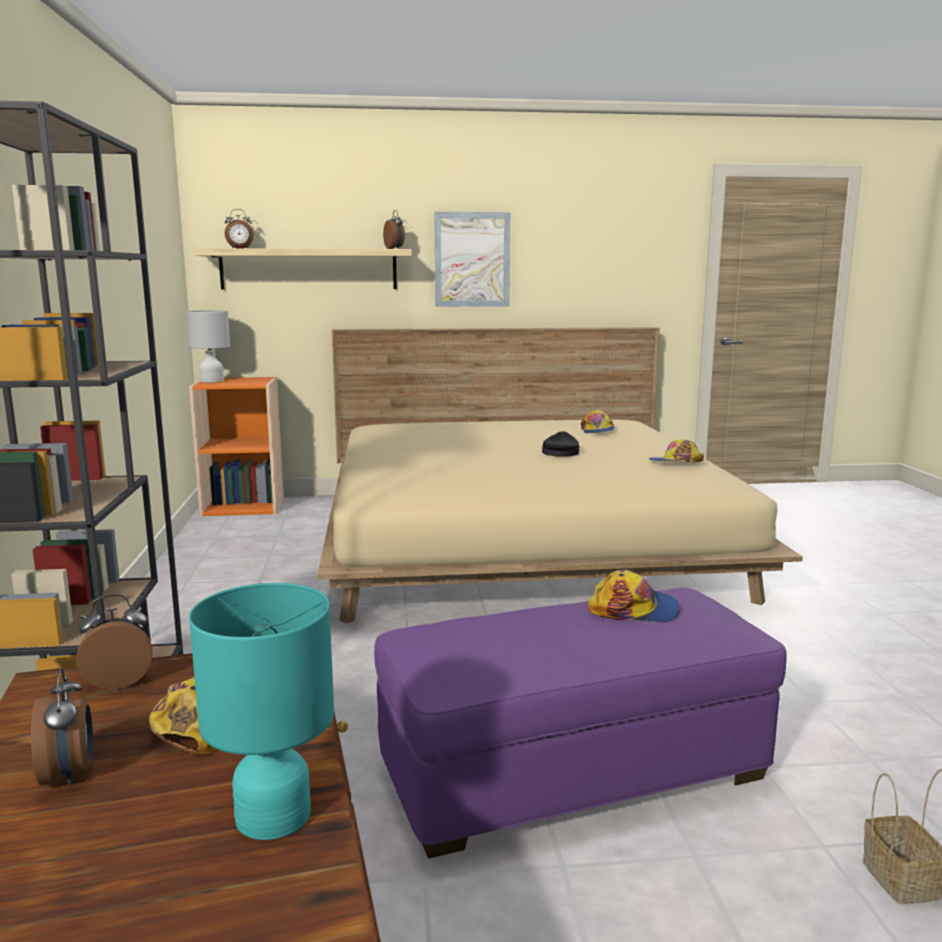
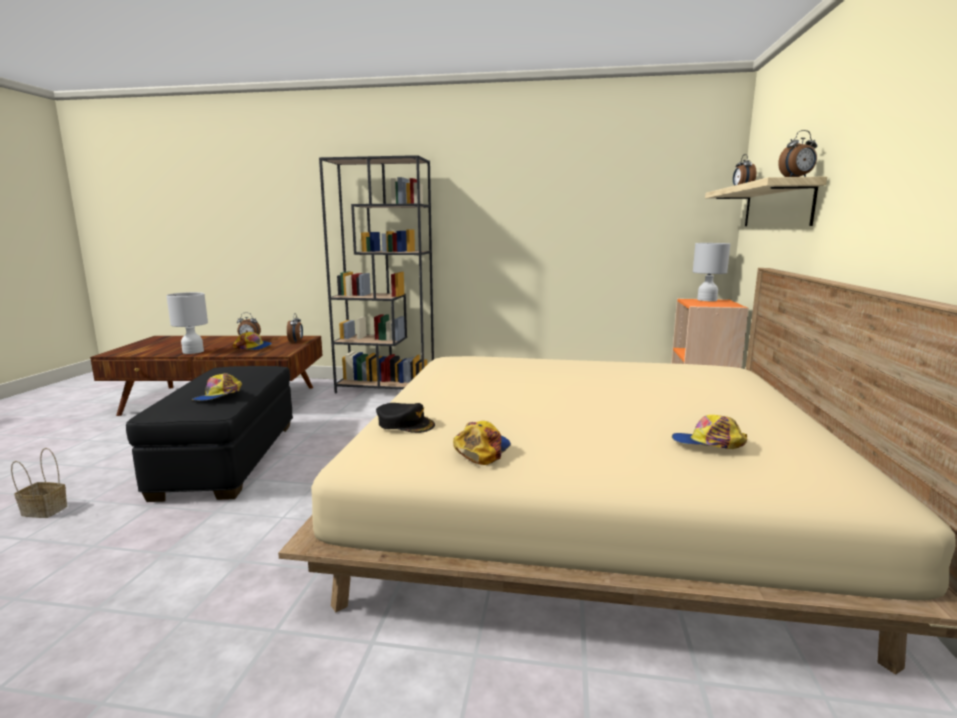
camera: 105 degrees right, 0 degrees up
turquoise table lamp [189,583,334,840] -> grey table lamp [166,292,208,354]
purple ottoman [374,588,787,858] -> black ottoman [126,366,293,502]
picture [434,212,510,307] -> none
black cap [542,431,579,457] -> black cap moved to [376,403,435,433]

